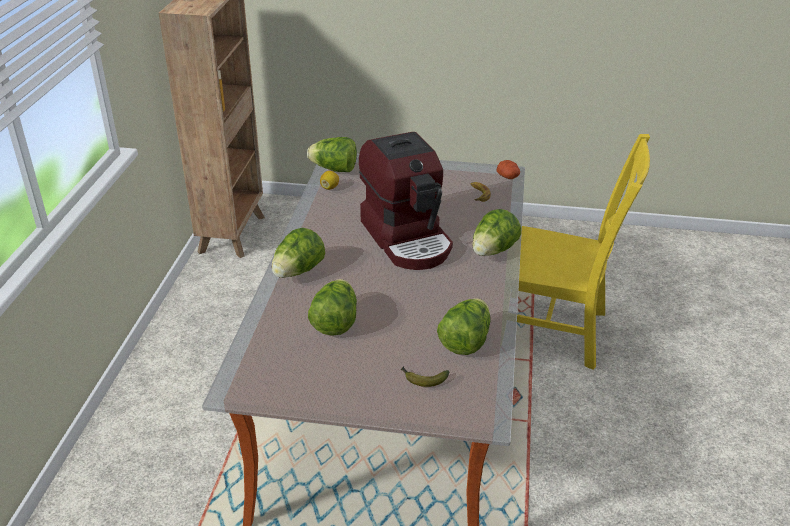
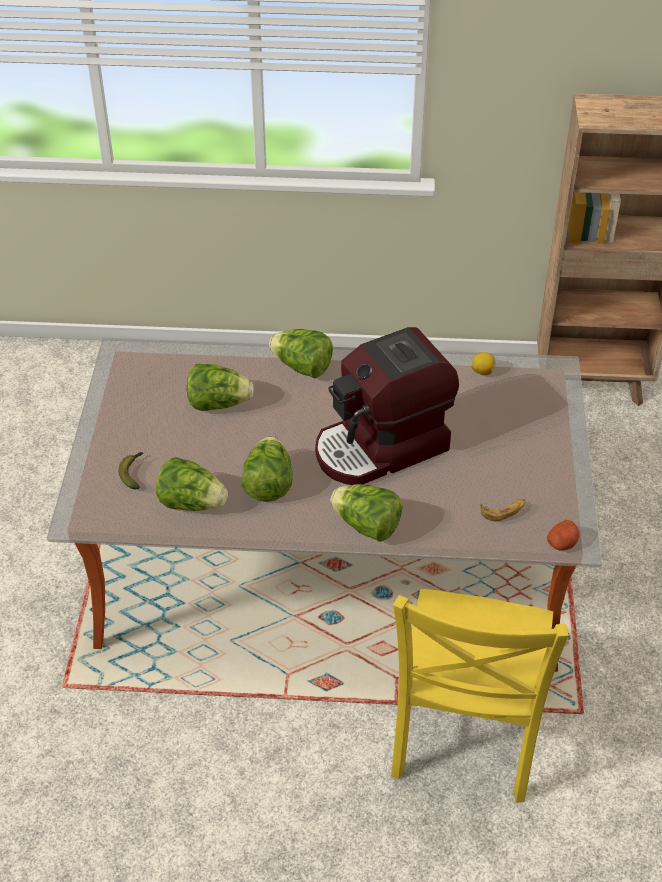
camera: 85 degrees right, 10 degrees up
lettuce [307,137,357,172] -> lettuce moved to [241,437,292,502]

